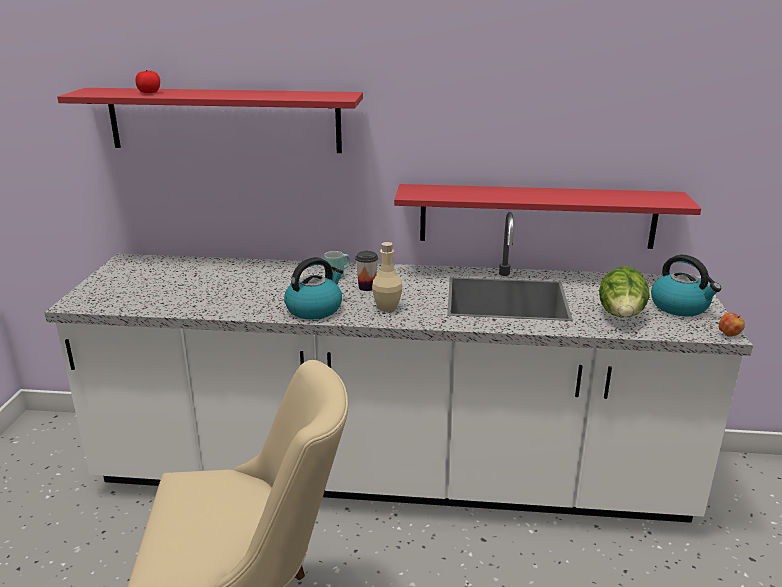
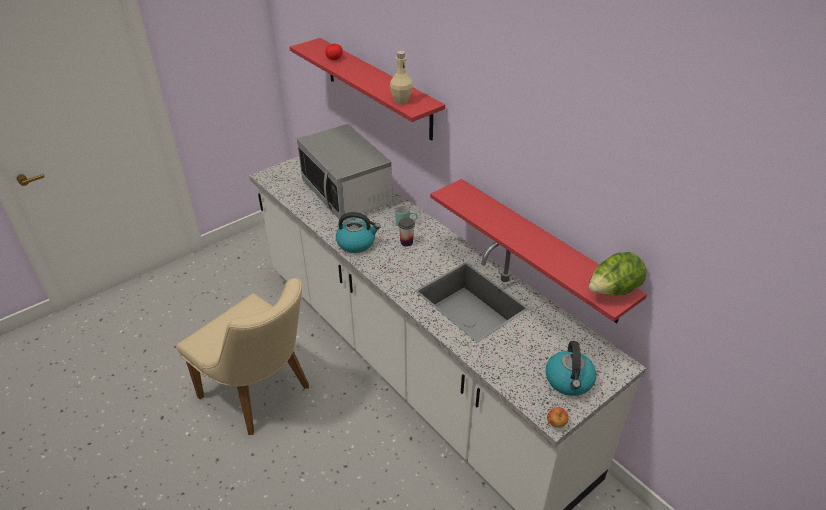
camera: 45 degrees right, 15 degrees up
beige bottle [372,242,402,312] -> beige bottle moved to [390,51,413,104]
lettuce [599,266,650,317] -> lettuce moved to [589,252,647,295]
none -> microwave [297,124,393,220]

